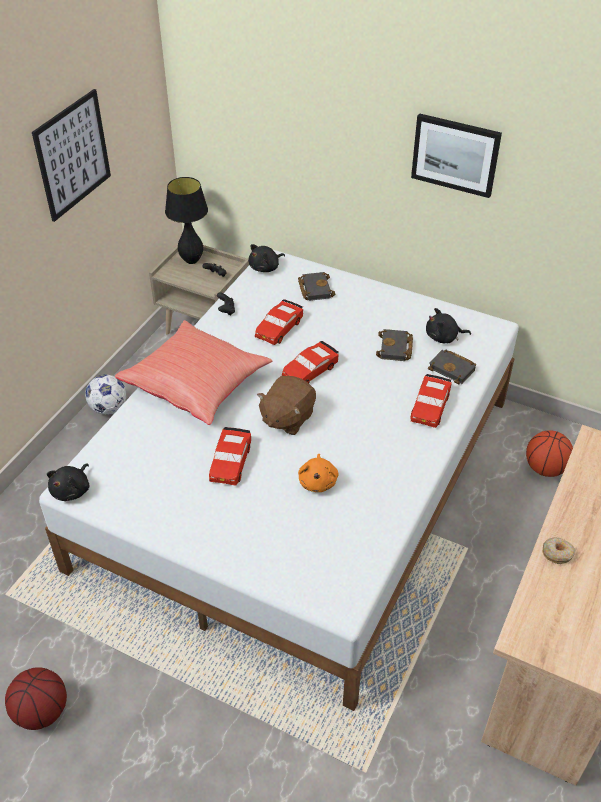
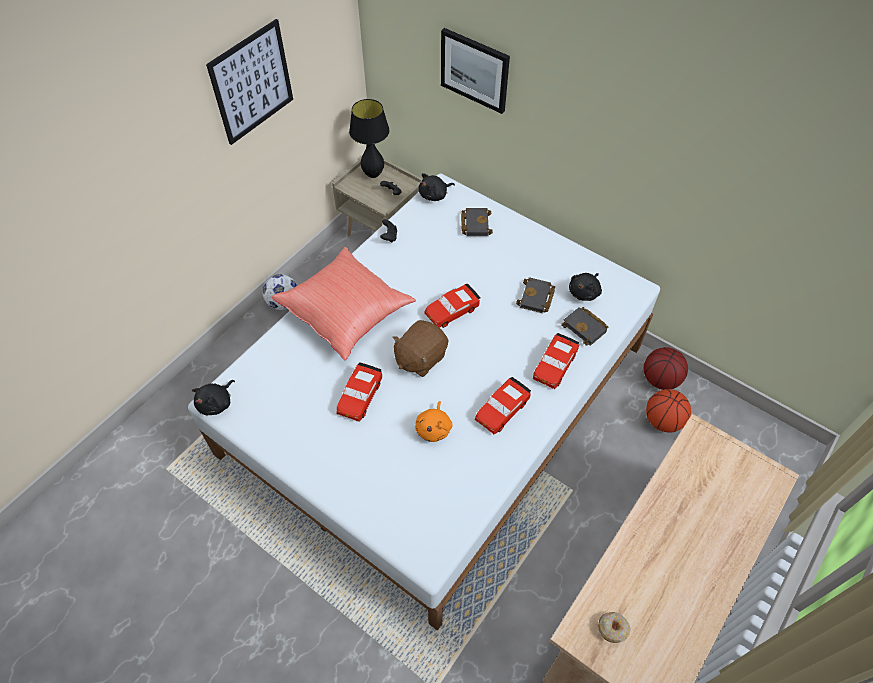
camera: 10 degrees right, 10 degrees up
basketball [5,667,67,730] -> basketball moved to [644,347,688,390]
red toy car [255,299,303,345] -> red toy car moved to [475,377,531,434]
picture [411,113,502,198] -> picture moved to [441,28,510,114]
black plush toy [426,308,471,343] -> black plush toy turned 60 degrees counterclockwise [569,273,602,301]
donut [543,537,575,564] -> donut moved to [598,612,631,643]

